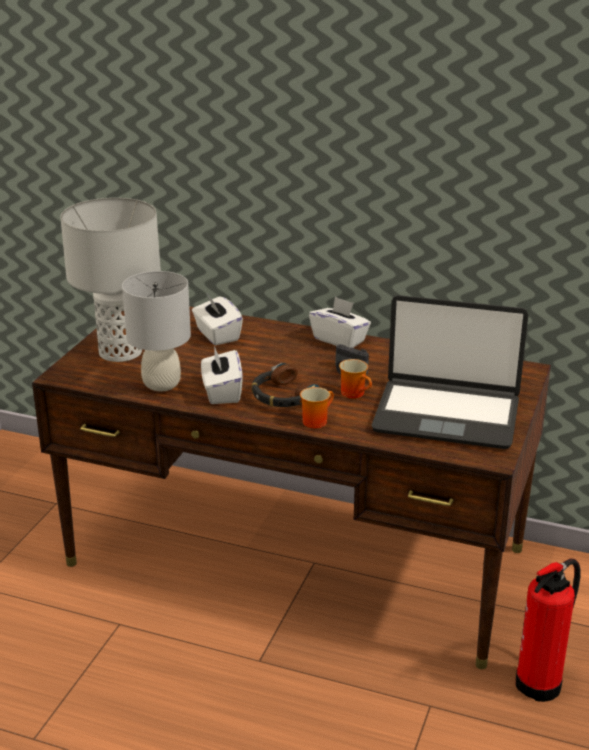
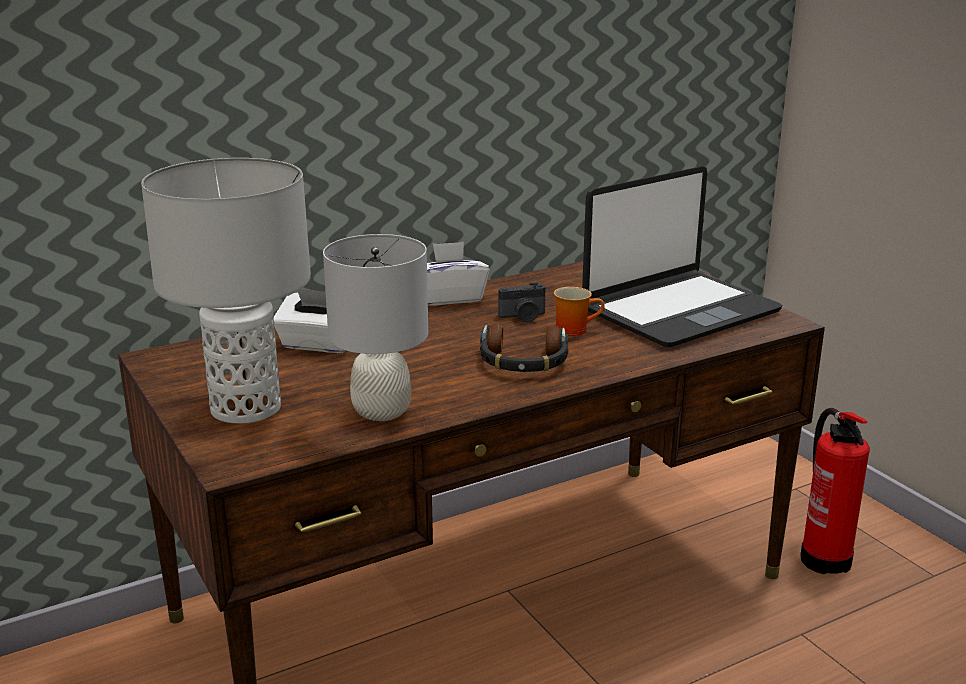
camera: 50 degrees left, 5 degrees down
white tissue box [201,346,243,404] -> none
mug [300,387,334,429] -> none

